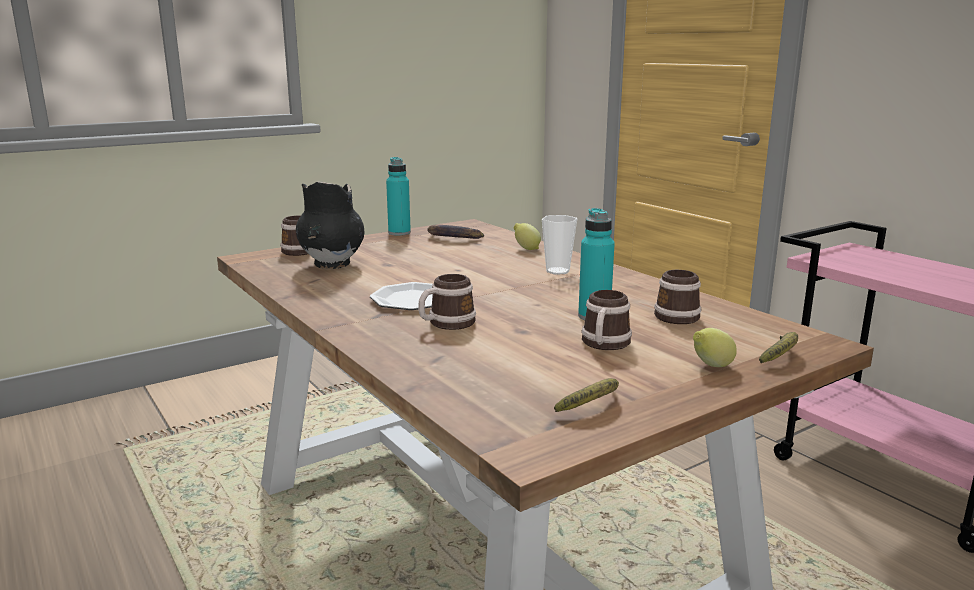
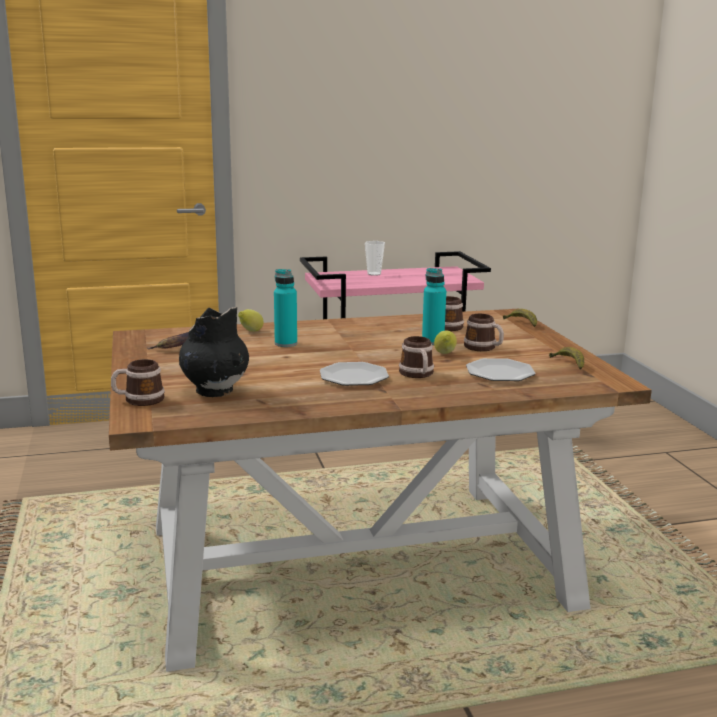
camera: 70 degrees left, 0 degrees up
turquoise bottle [386,157,411,236] -> turquoise bottle moved to [274,269,297,347]
cup [542,215,577,275] -> cup moved to [365,241,385,276]
lemon [693,328,737,367] -> lemon moved to [434,331,457,354]
none -> plate [466,358,536,381]

